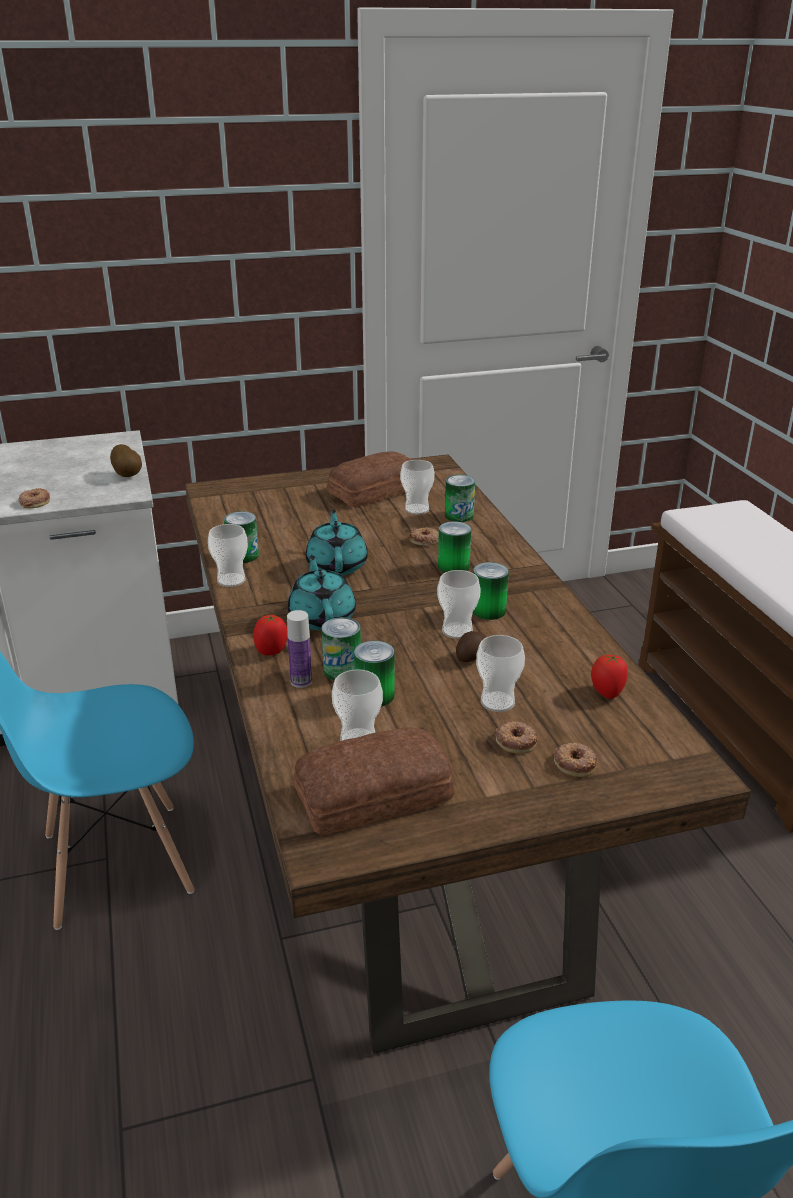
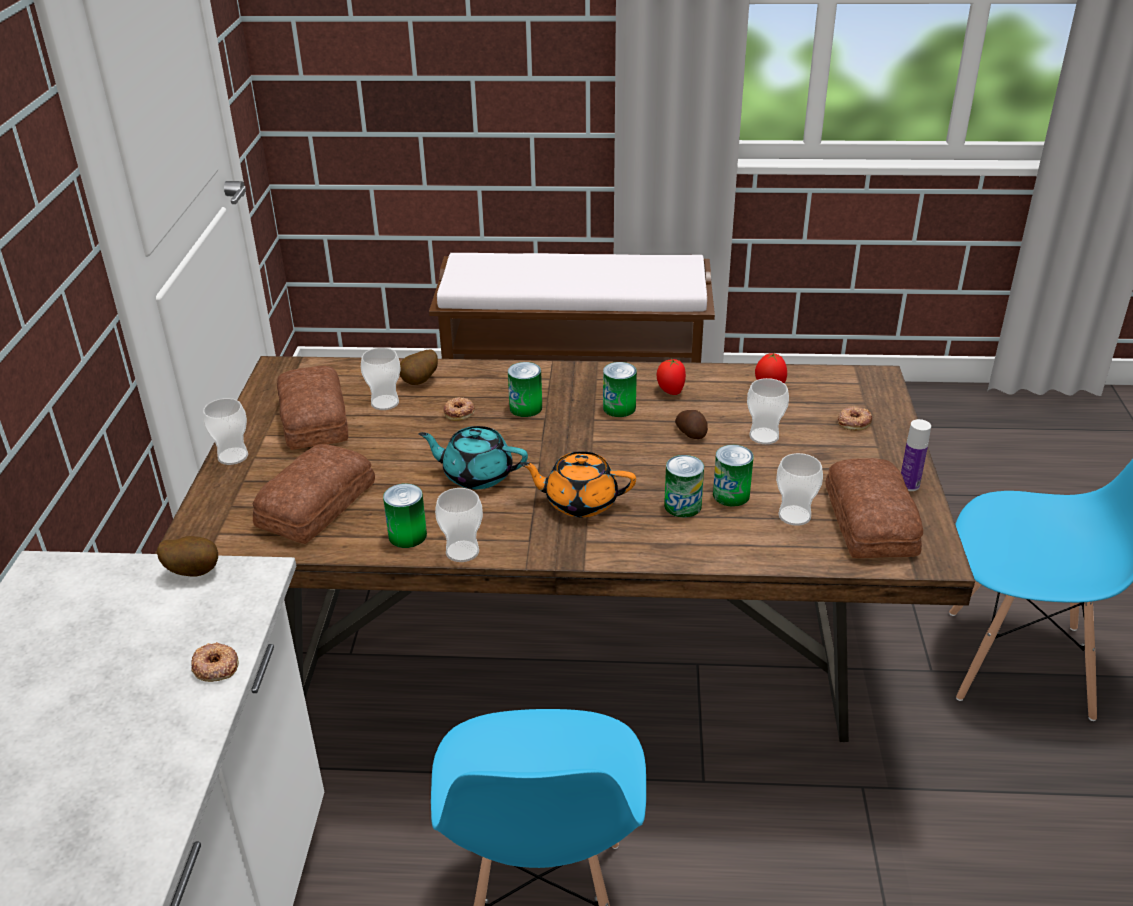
camera: 70 degrees left, 5 degrees up
tomato [253,615,288,655] -> tomato moved to [657,358,686,395]
turquoise teapot [287,555,356,630] -> orange teapot [520,451,636,517]
bottle [287,610,312,688] -> bottle moved to [901,419,931,491]
cup [437,570,481,639] -> cup moved to [203,398,248,465]
can [445,475,475,522] -> potato [400,349,438,385]
donut [495,722,538,754] -> none
none -> bread [252,444,375,544]

